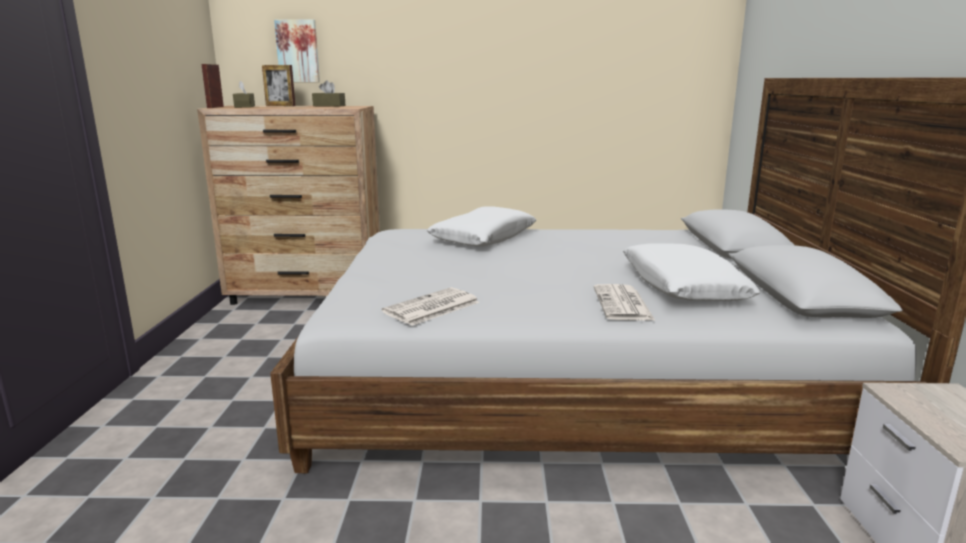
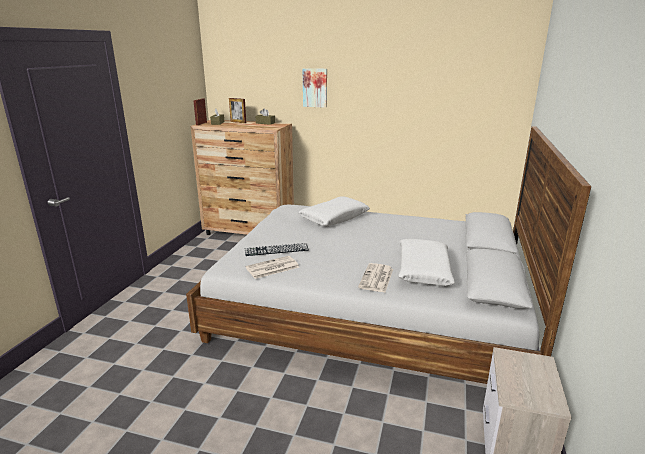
camera: 15 degrees right, 5 degrees up
picture [274,20,320,82] -> picture moved to [303,68,327,108]
none -> keyboard [245,243,309,256]

